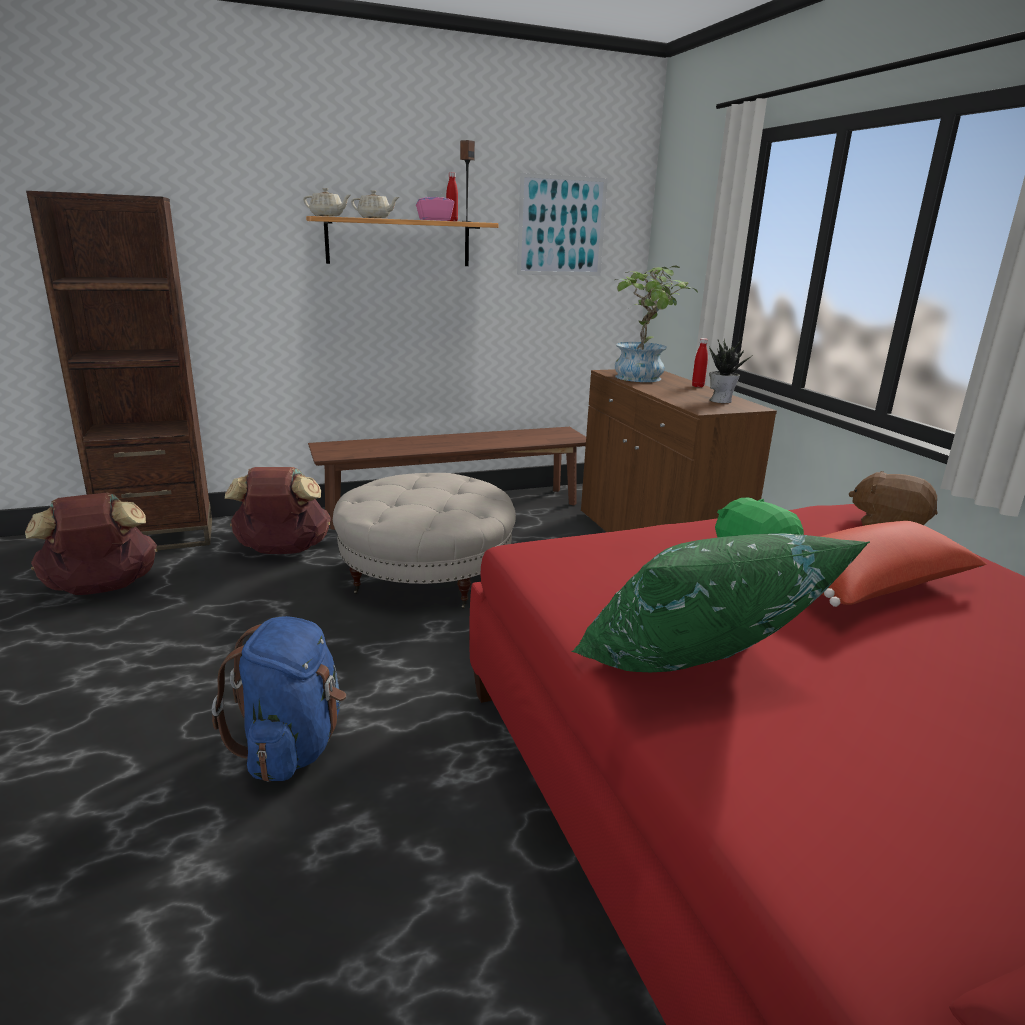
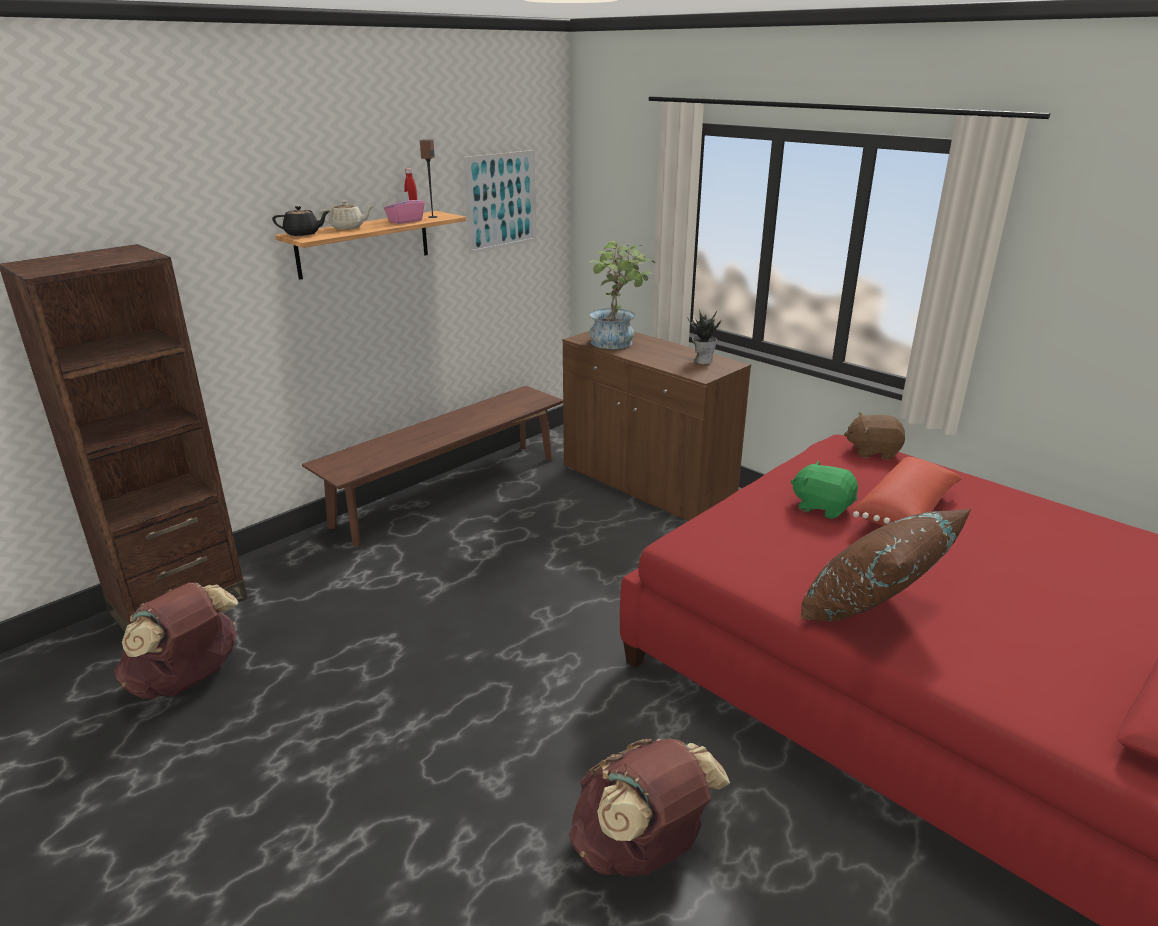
camera: 25 degrees left, 5 degrees up
blue backpack [212,616,346,782] -> none
brown backpack [225,467,331,554] -> brown backpack moved to [569,738,730,877]
beige teapot [303,188,351,217] -> black teapot [272,206,330,236]
beige ottoman [333,473,516,609] -> none
green pillow [571,534,870,672] -> brown pillow [801,508,972,621]
red bottle [692,338,708,387] -> none

